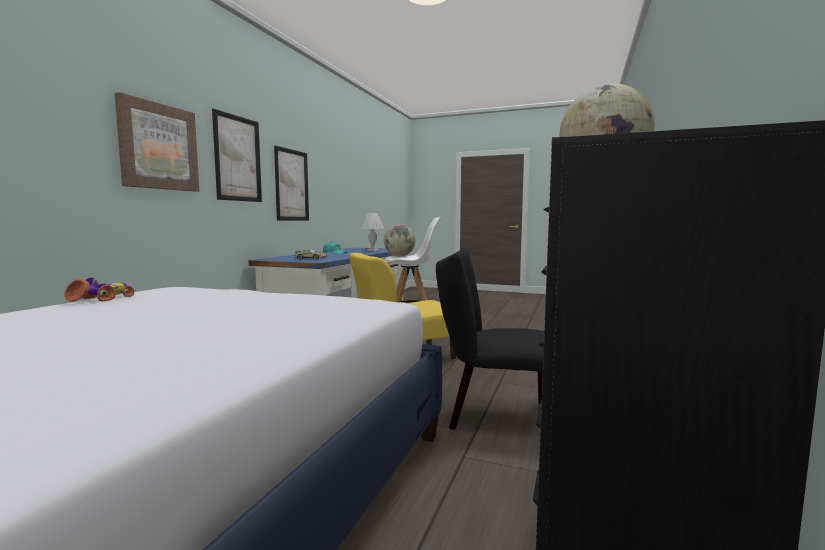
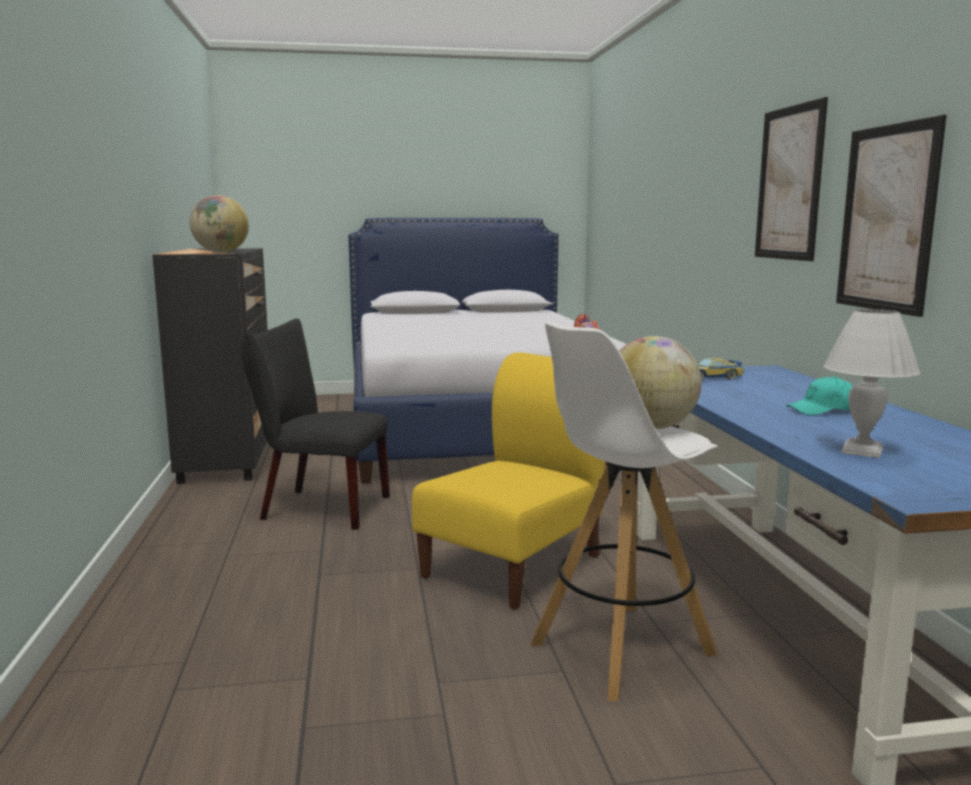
camera: 150 degrees right, 5 degrees up
picture [115,92,199,192] -> none
black chair [436,248,544,430] -> black chair turned 150 degrees counterclockwise [240,318,390,530]

